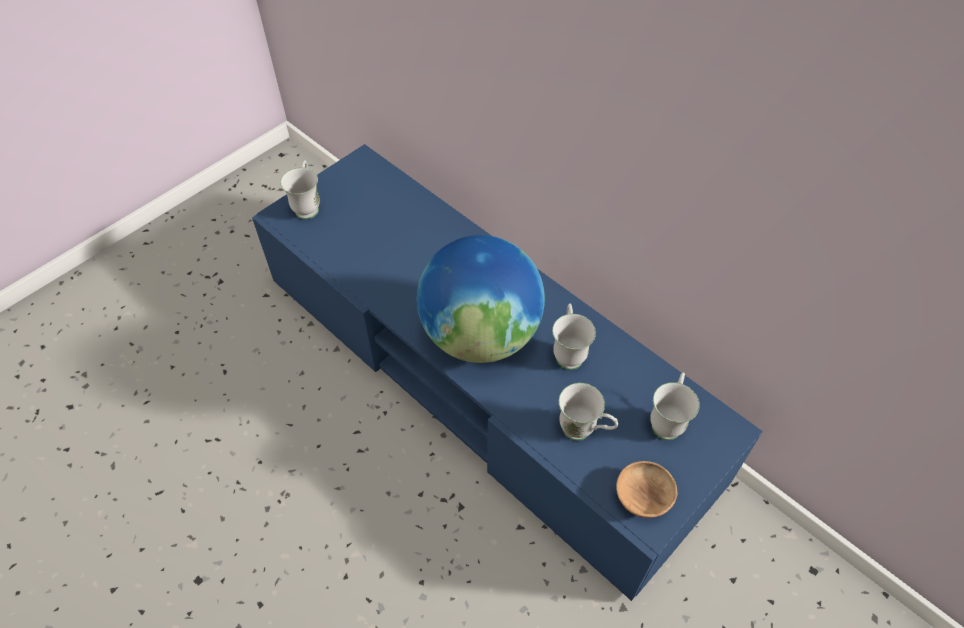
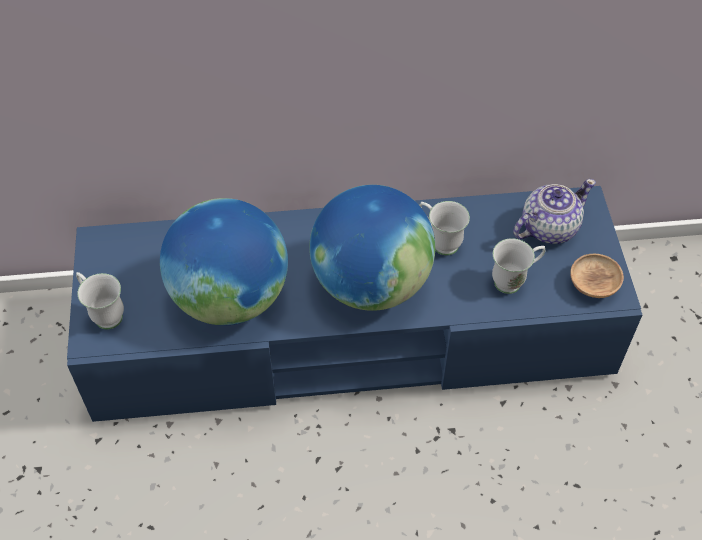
camera: 50 degrees left, 0 degrees up
white mug [650,372,700,440] -> teapot [513,179,596,244]
none -> globe [160,198,288,326]

